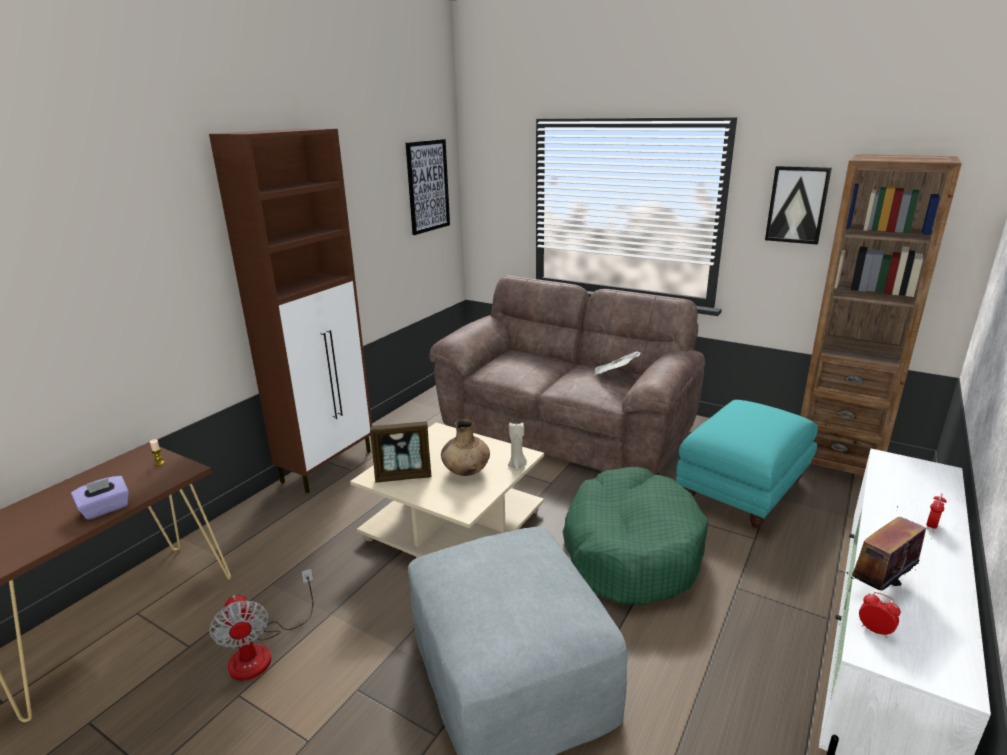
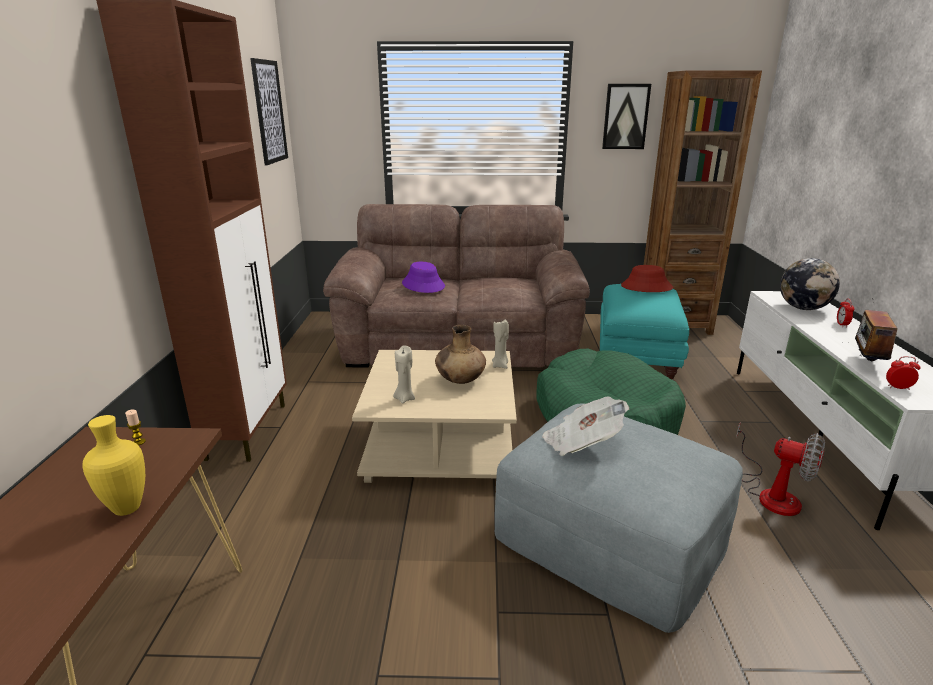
camera: 30 degrees left, 0 degrees up
purple tissue box [71,476,129,520] -> yellow vase [82,415,145,516]
fan [209,569,313,681] -> fan moved to [736,422,825,516]
picture frame [370,421,432,483] -> beige candle [393,345,415,404]
newspaper [593,351,640,376] -> newspaper moved to [542,396,629,456]
none -> purple hat [402,261,445,293]
none -> red hat [621,265,673,292]
none -> globe [780,258,840,310]

